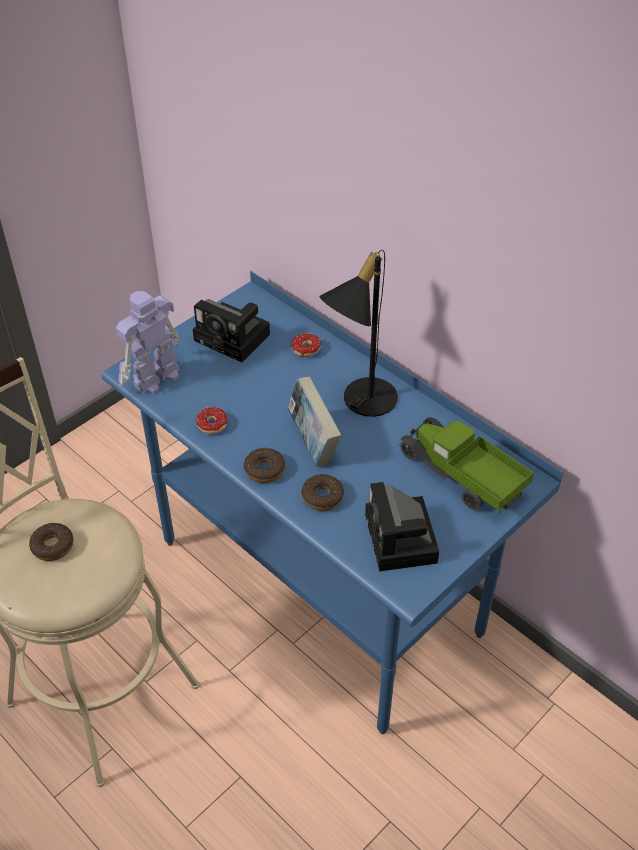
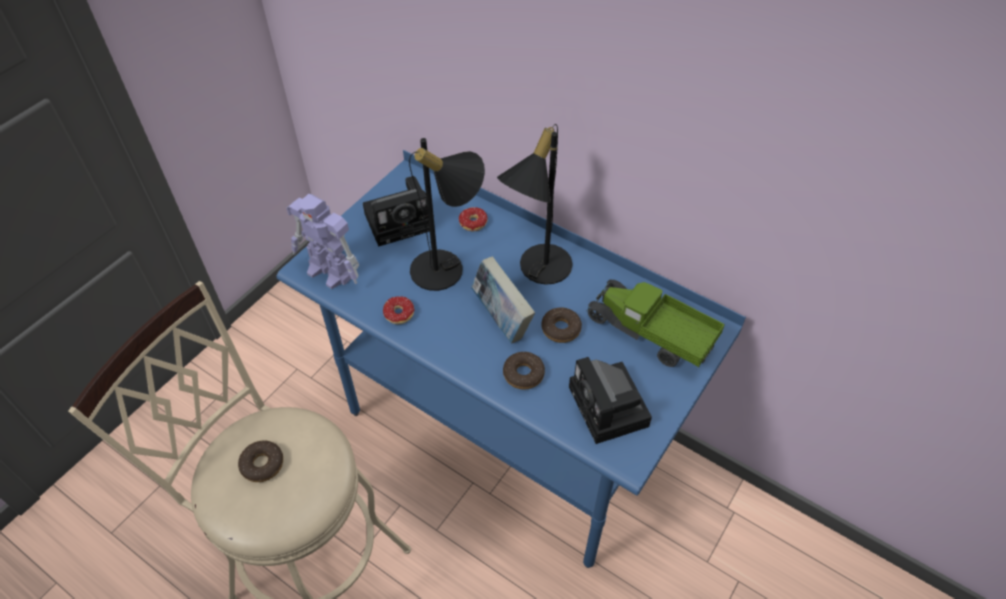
camera: 10 degrees left, 5 degrees up
toy robot [116,291,180,394] -> toy robot turned 90 degrees counterclockwise [287,194,359,289]
camera [193,299,270,362] -> camera turned 45 degrees counterclockwise [363,176,430,247]
donut [244,448,285,483] -> donut moved to [541,307,582,343]
none -> black table lamp [409,138,485,291]

